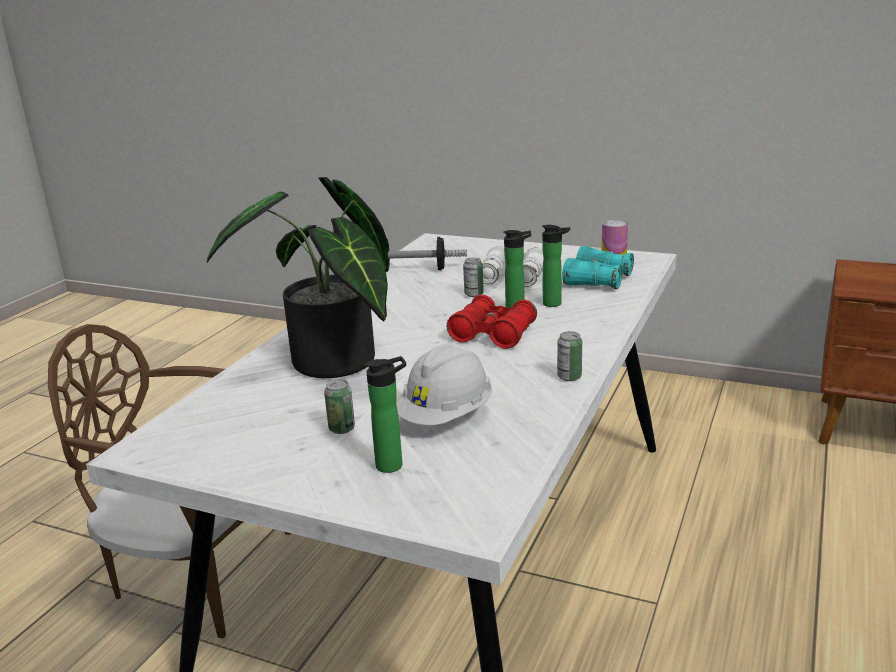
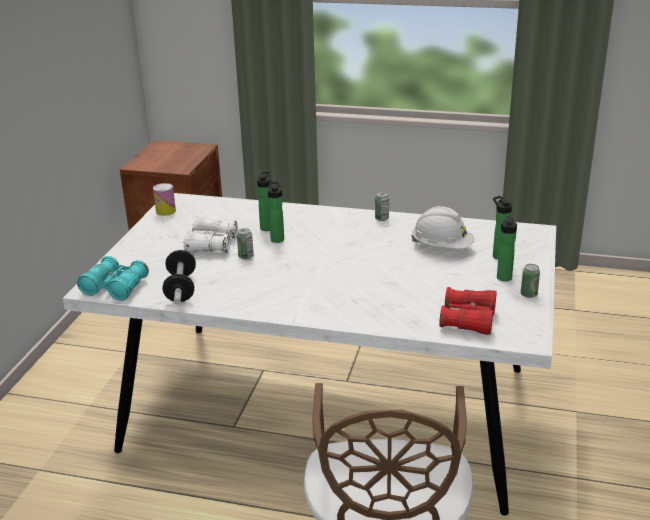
camera: 100 degrees left, 5 degrees up
potted plant [207,177,388,378] -> none
can [324,379,355,434] -> can moved to [521,264,540,298]
red binoculars [447,295,537,349] -> red binoculars moved to [439,287,497,335]
turquoise binoculars [562,246,634,289] -> turquoise binoculars moved to [77,256,149,301]
none -> bottle [497,216,517,282]

